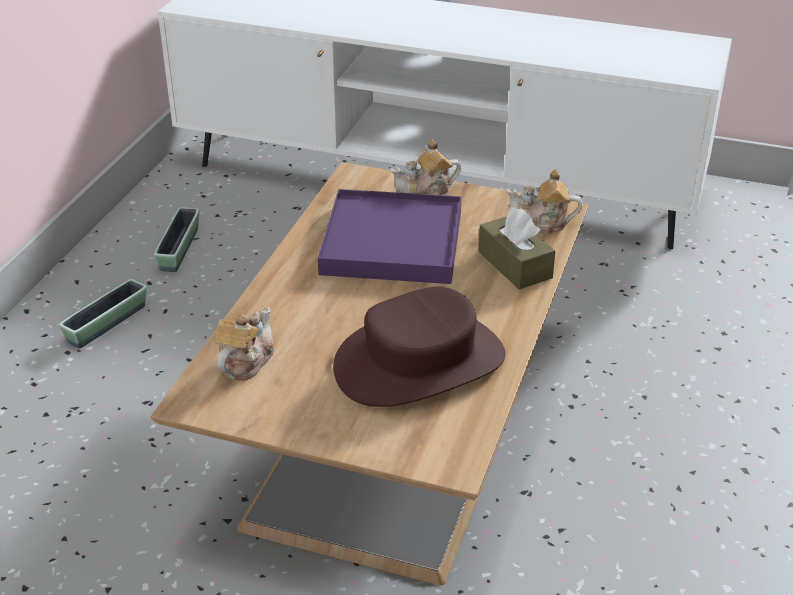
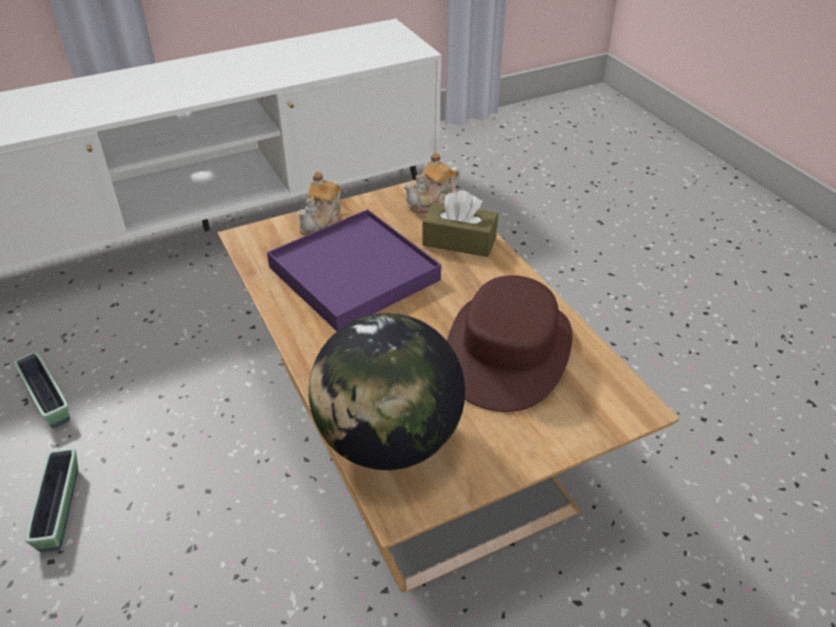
camera: 45 degrees left, 5 degrees up
teapot [215,307,274,381] -> globe [309,313,465,470]

